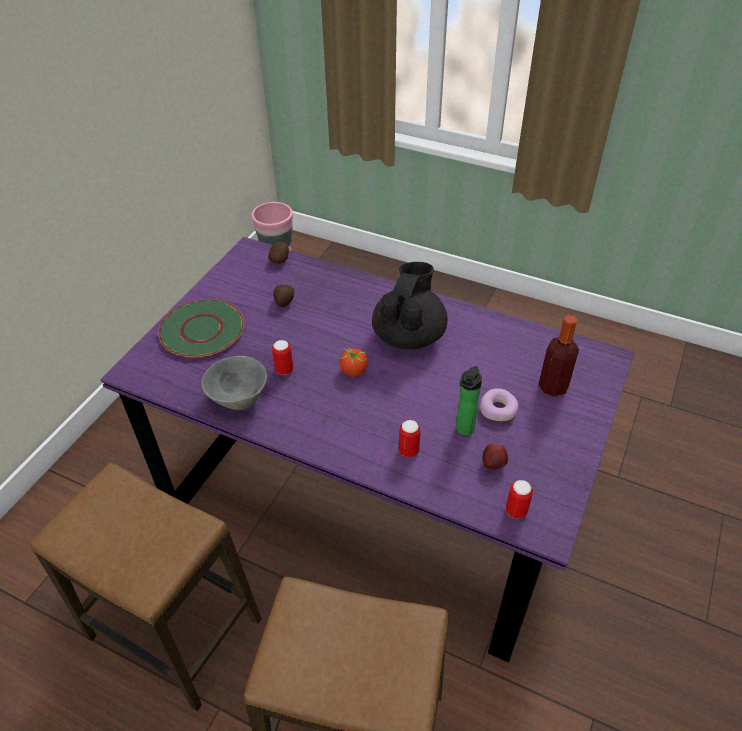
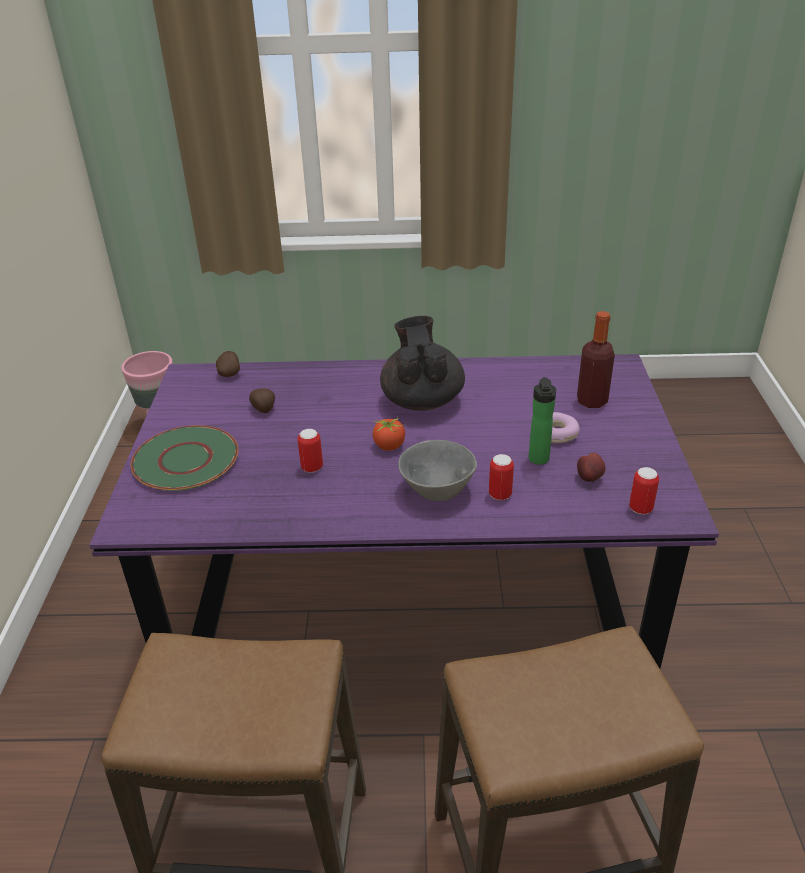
camera: 25 degrees left, 10 degrees down
grey bowl [202,356,267,410] -> grey bowl moved to [398,440,477,501]

